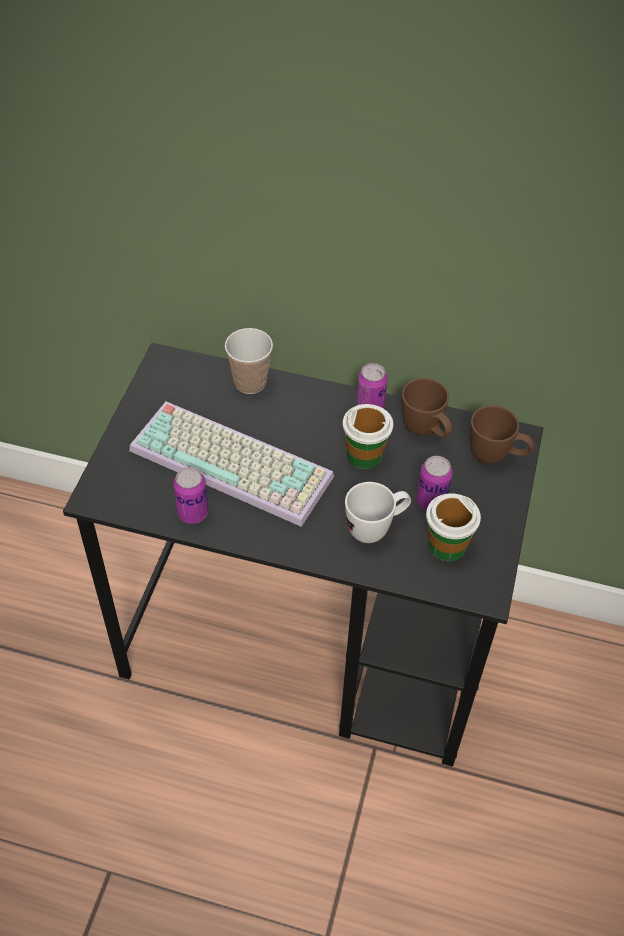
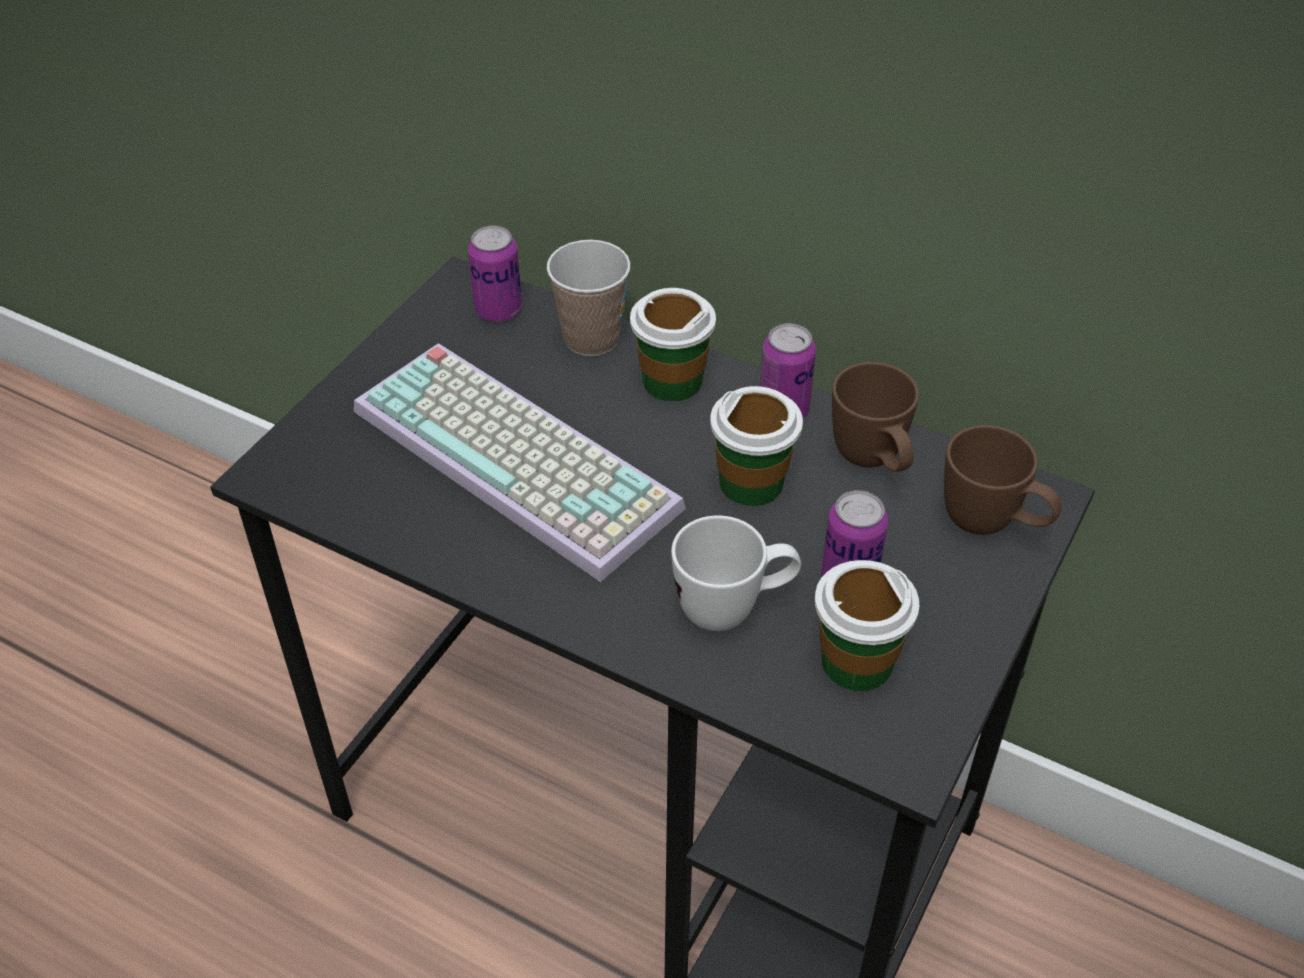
camera: 15 degrees right, 5 degrees down
can [173,467,208,524] -> can moved to [468,225,522,322]
none -> cup [630,288,716,402]

